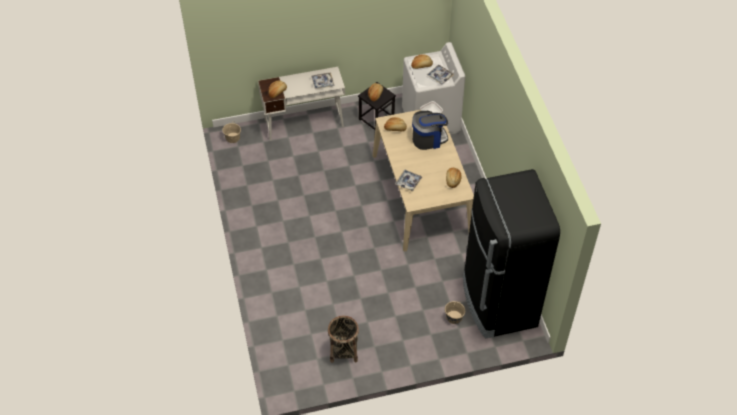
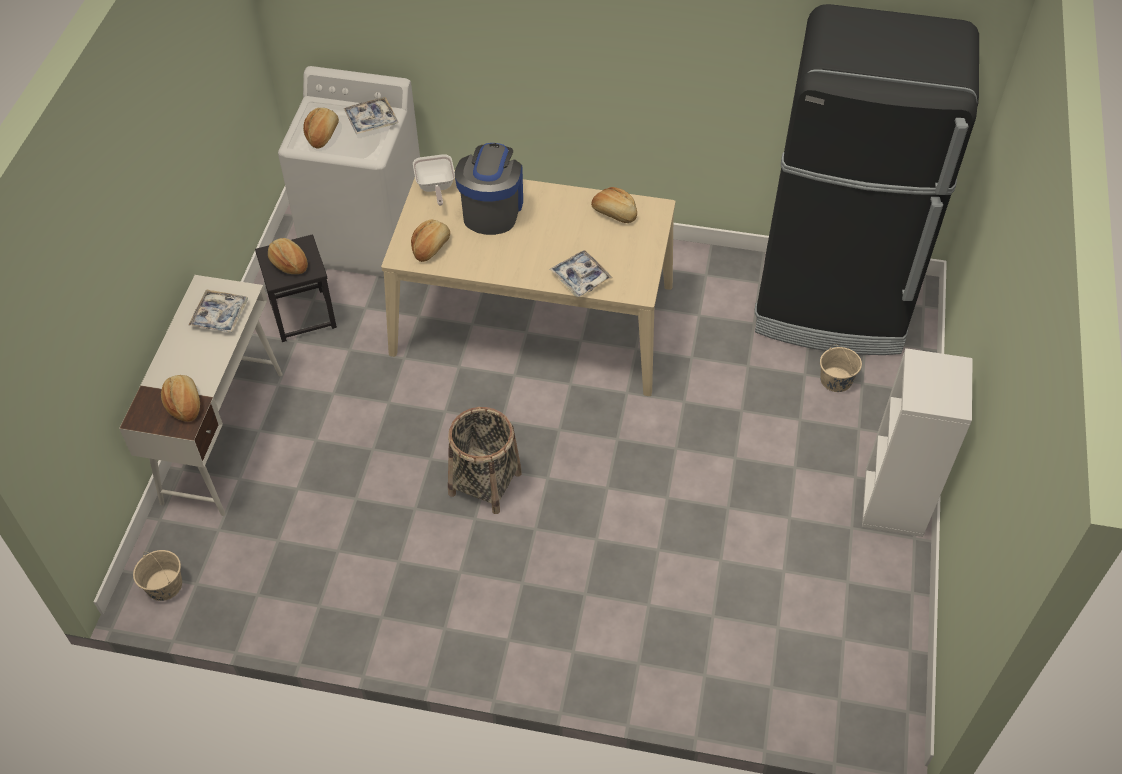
camera: 65 degrees left, 0 degrees up
basket [328,316,359,363] -> basket moved to [448,407,522,514]
none -> white bookcase [862,348,973,537]

